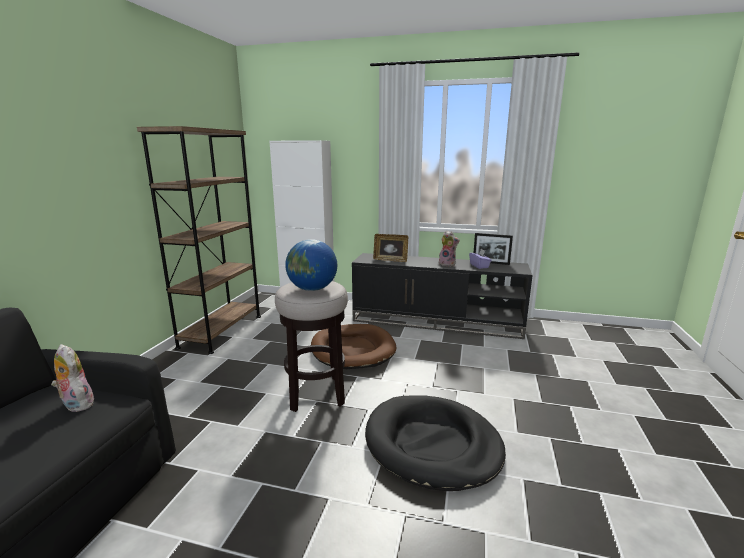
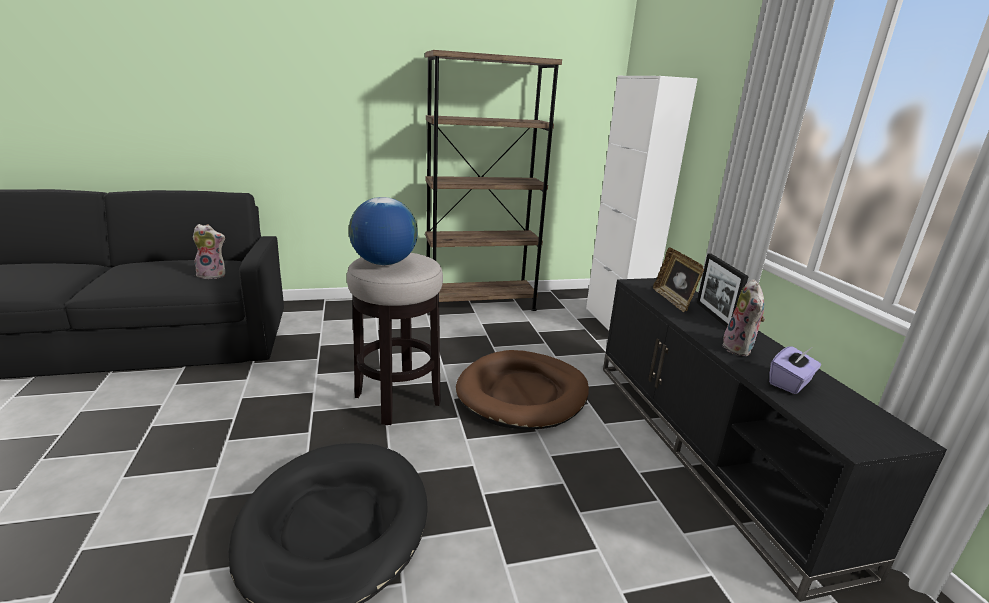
camera: 60 degrees right, 5 degrees up
plush toy [51,344,94,412] -> plush toy turned 75 degrees clockwise [193,224,225,279]
picture frame [474,233,513,265] -> picture frame moved to [697,253,749,328]

